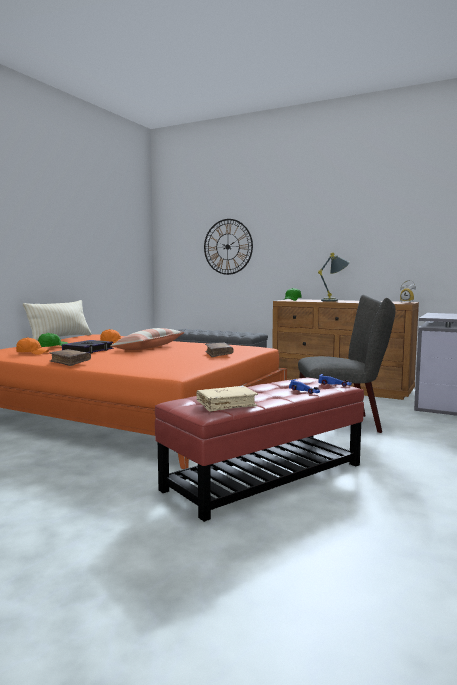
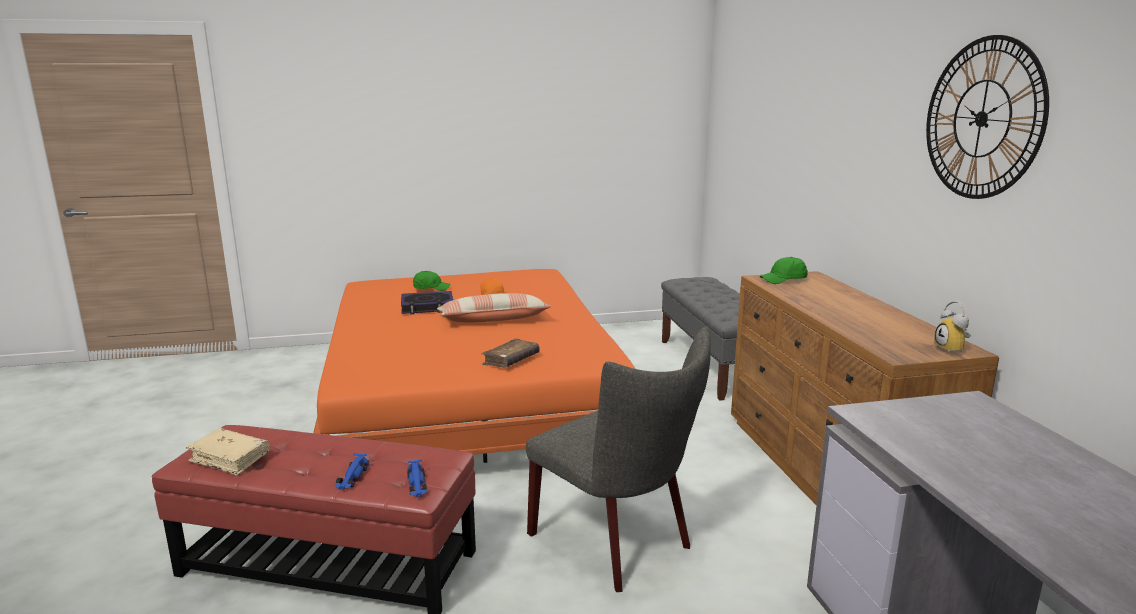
camera: 50 degrees right, 10 degrees up
orange cap [16,337,49,355] -> none
beige pillow [23,300,92,341] -> none
brown book [49,349,91,366] -> none
wall clock [204,219,253,275] -> wall clock moved to [926,35,1049,199]
grey table lamp [318,253,350,301] -> none

